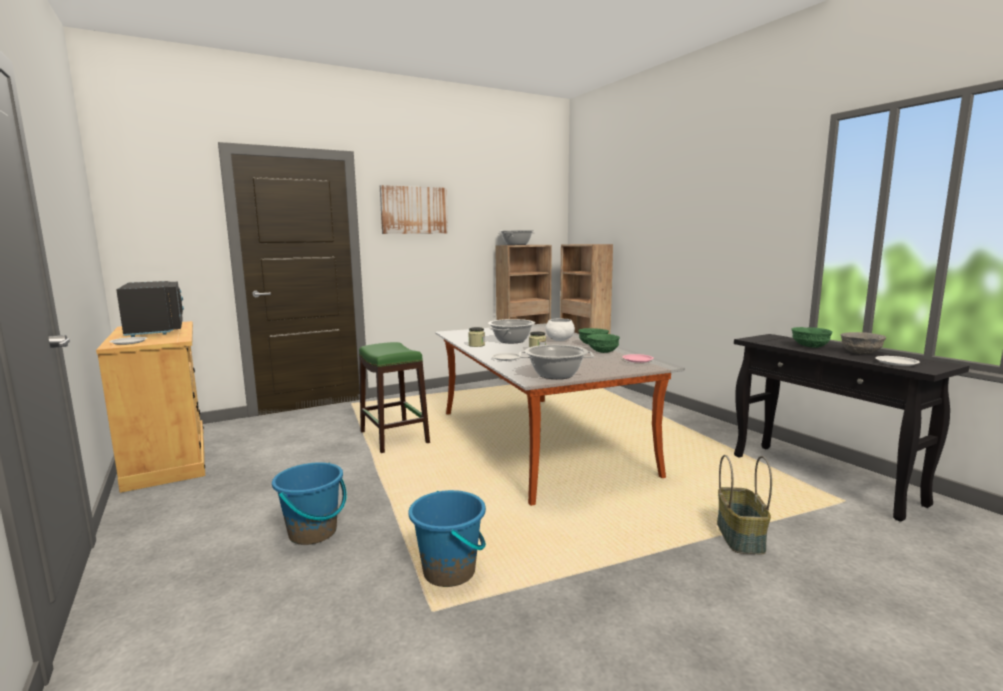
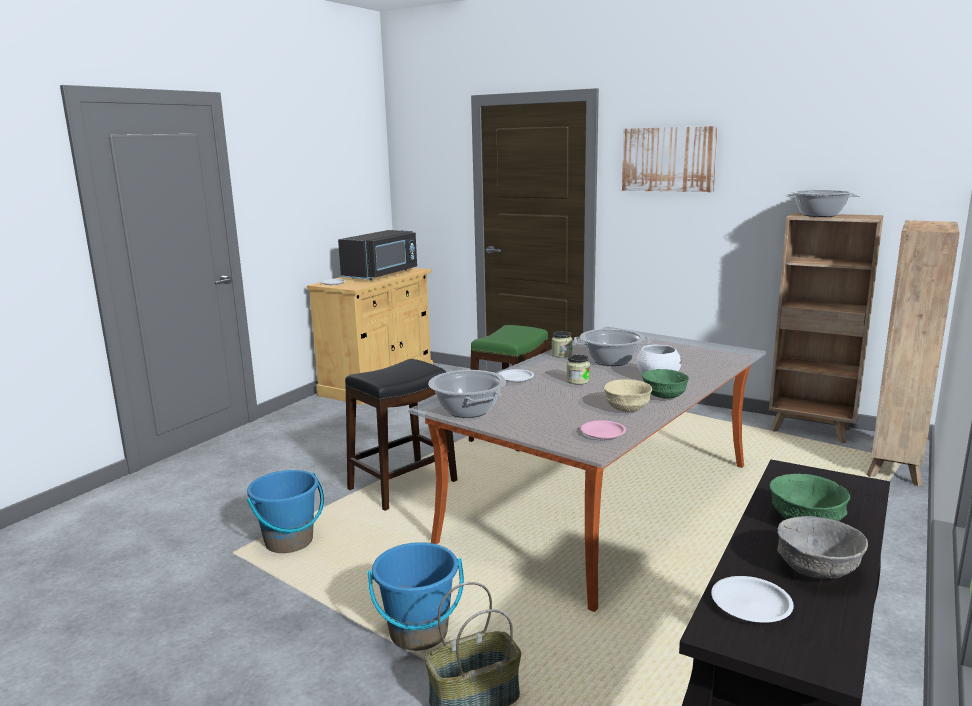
camera: 60 degrees right, 5 degrees up
blue bucket [272,462,347,545] -> blue bucket moved to [367,542,464,651]
green bowl [587,334,620,353] -> beige bowl [604,379,652,412]
none -> black stool [345,359,457,511]

